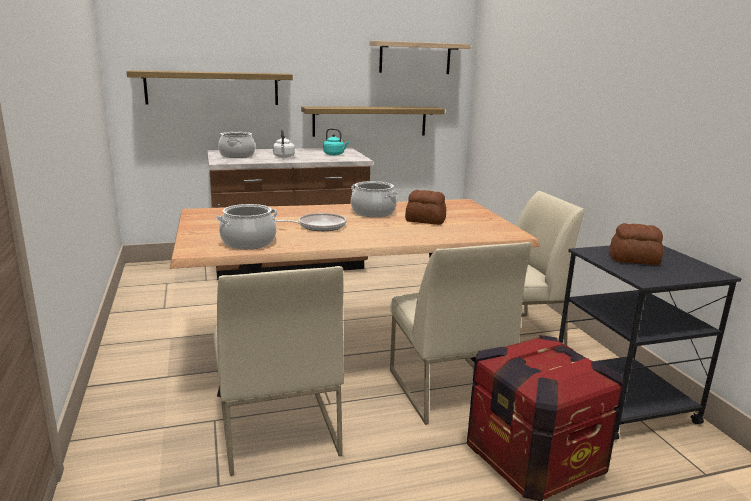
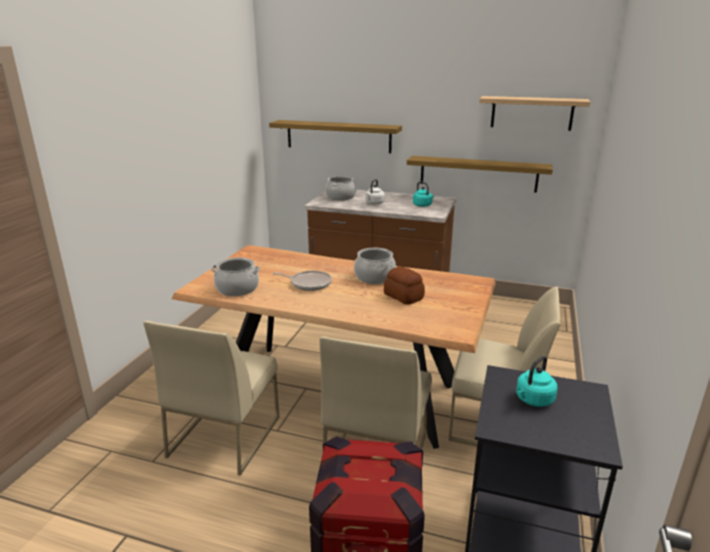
camera: 35 degrees right, 5 degrees up
bread [609,223,663,265] -> turquoise kettle [516,356,557,407]

